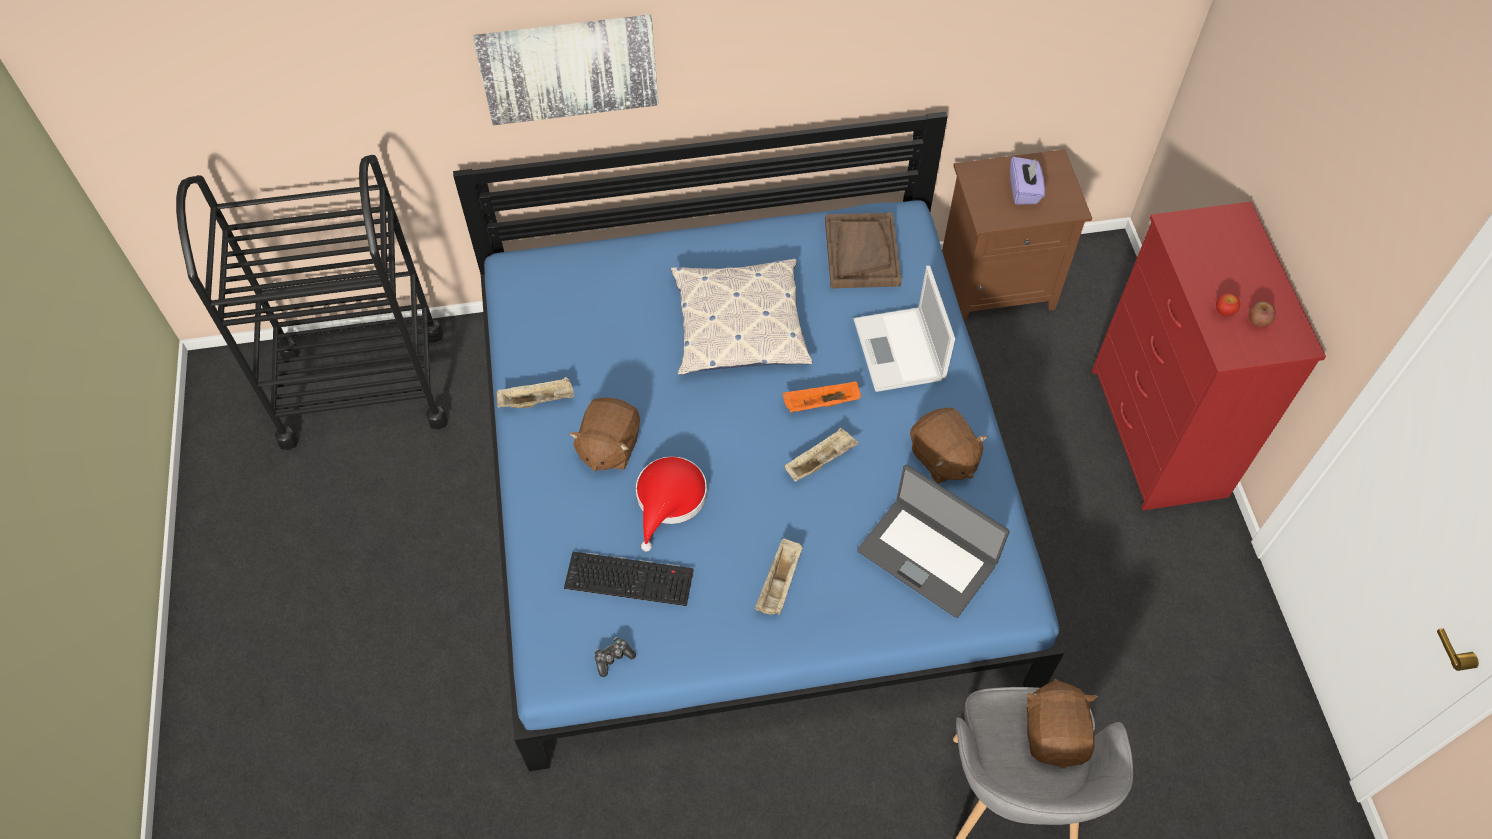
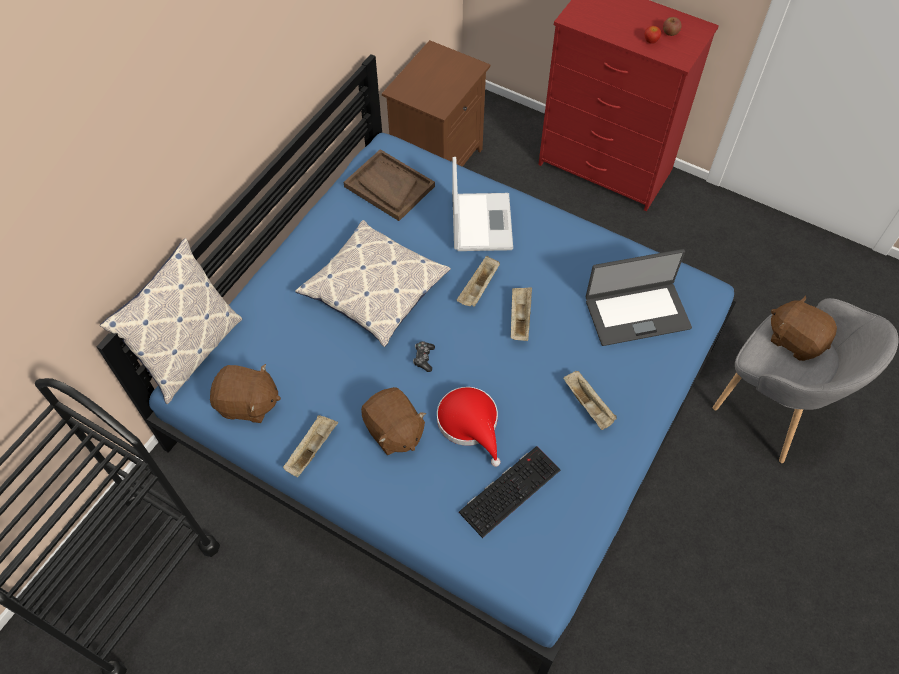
camera: 50 degrees left, 0 degrees up
picture [473,14,659,125] -> none
game controller [595,637,636,677] -> game controller moved to [413,341,435,372]
orange tray [783,381,861,413] -> beige tray [457,256,500,307]
laptop [854,266,955,392] -> laptop turned 120 degrees counterclockwise [452,157,513,251]
brown plush toy [910,408,987,484] -> brown plush toy moved to [210,364,281,423]
purple tissue box [1010,157,1045,205] -> none
none -> pillow [100,238,242,404]

